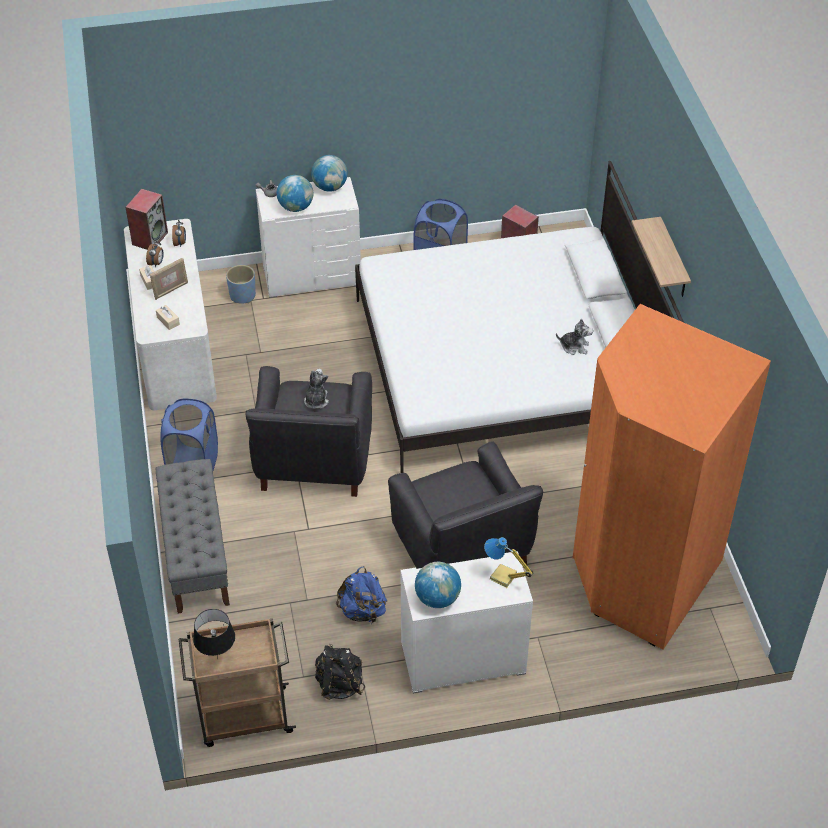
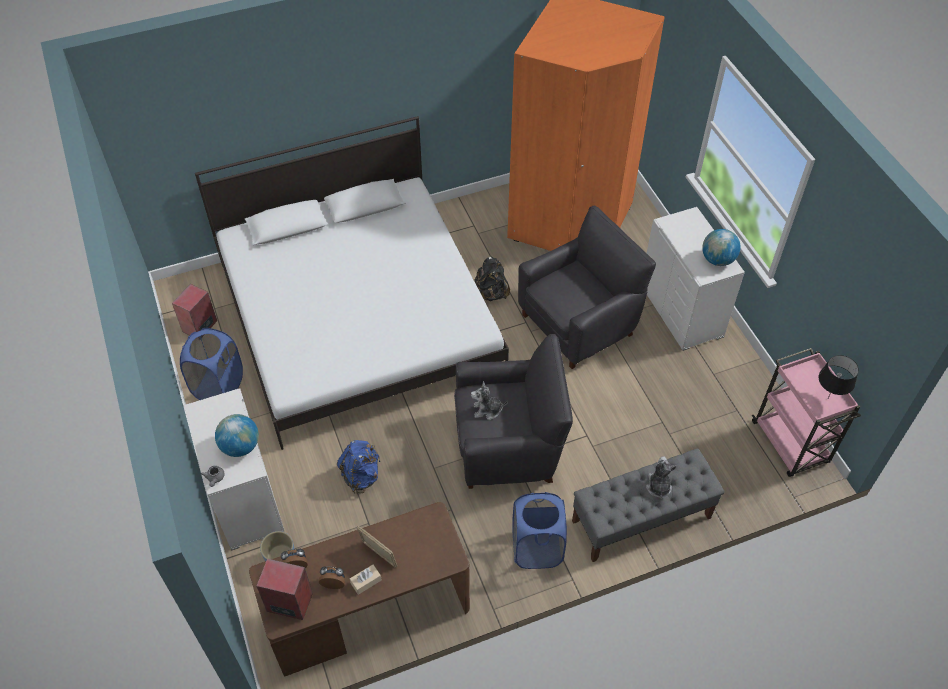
camera: 100 degrees left, 5 degrees up
white desk [124,219,217,410] -> brown desk [249,502,470,677]
beige tissue box [156,305,180,330] -> none
brown cart [179,618,296,747] -> pink cart [752,348,861,477]
globe [311,155,348,192] -> none
black backpack [315,644,365,700] -> black backpack moved to [474,257,510,301]
blue backpack [336,566,388,624] -> blue backpack moved to [337,440,380,493]
table lamp [484,537,534,588] -> none
plush toy [556,319,593,355] -> plush toy moved to [646,456,677,499]
shelf [632,217,691,297] -> none

